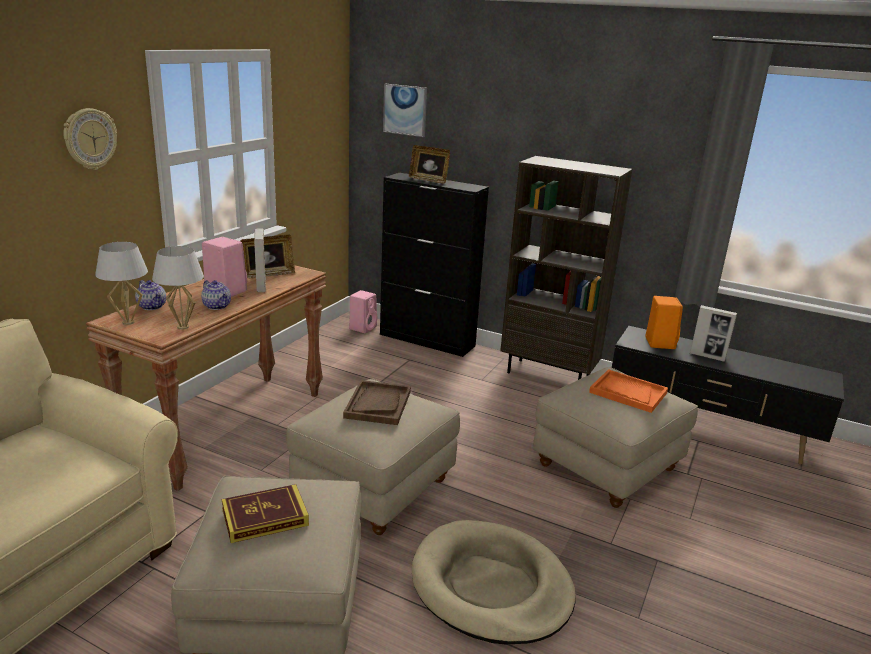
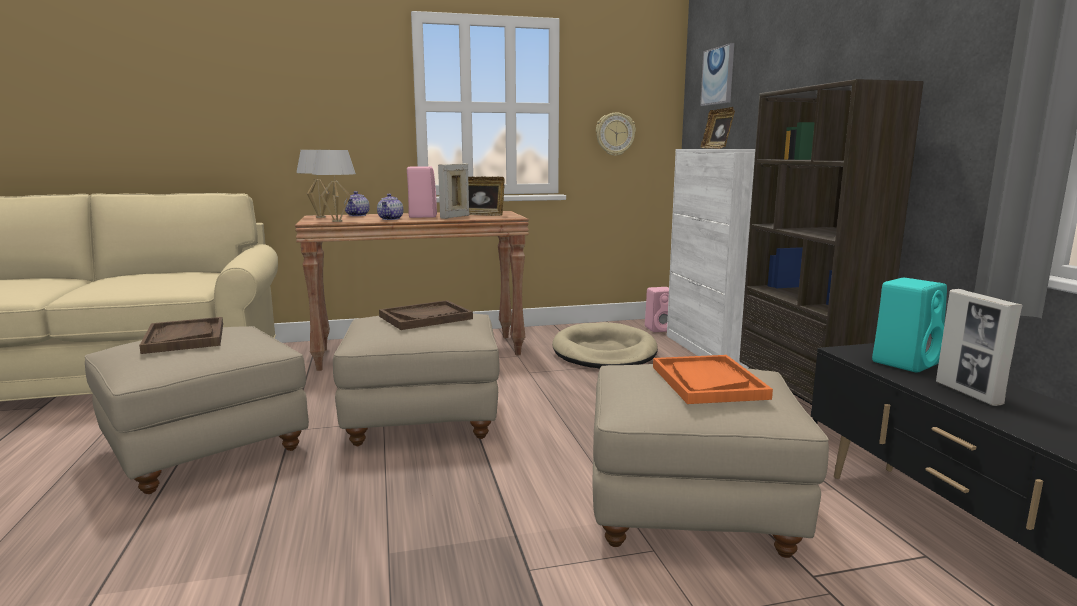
camera: 50 degrees right, 10 degrees down
wall clock [63,108,117,170] -> wall clock moved to [596,112,636,156]
book [222,484,309,543] -> brown tray [139,317,223,354]
black cabinet [380,173,489,357] -> white cabinet [667,149,755,368]
beige dog bed [412,520,576,645] -> beige dog bed moved to [552,322,658,368]
orange speaker [645,296,683,349] -> turquoise speaker [872,278,947,373]

